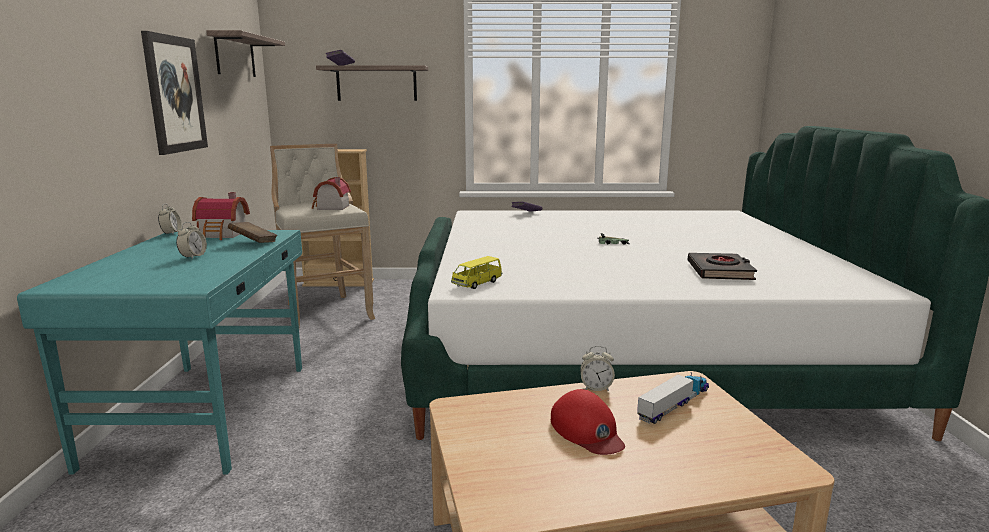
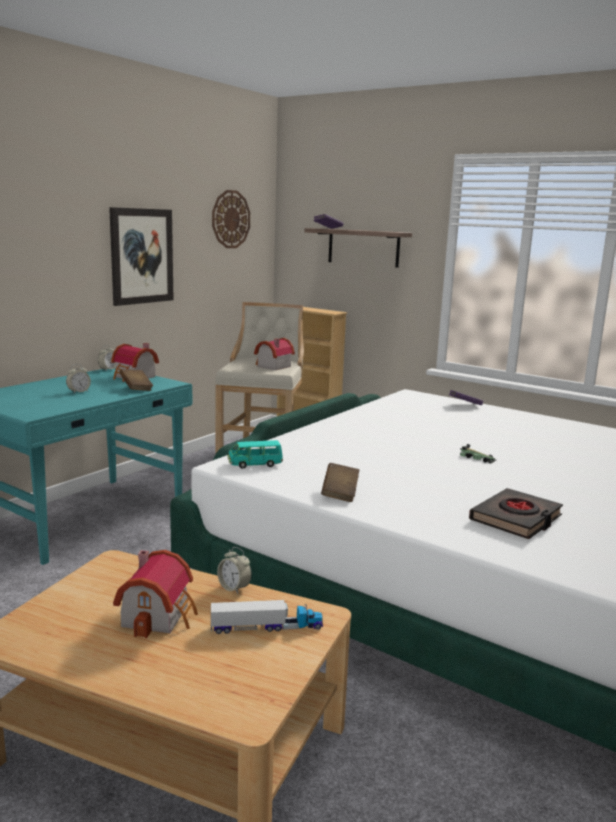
camera: 35 degrees right, 0 degrees up
shelf [206,30,285,77] -> wall clock [212,190,250,248]
yellow toy car [451,256,502,289] -> turquoise toy car [228,440,283,469]
red cap [551,389,625,455] -> toy house [113,550,198,639]
none -> brown book [321,463,359,502]

